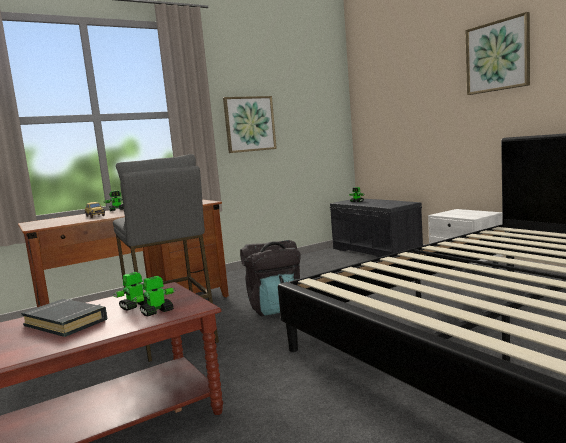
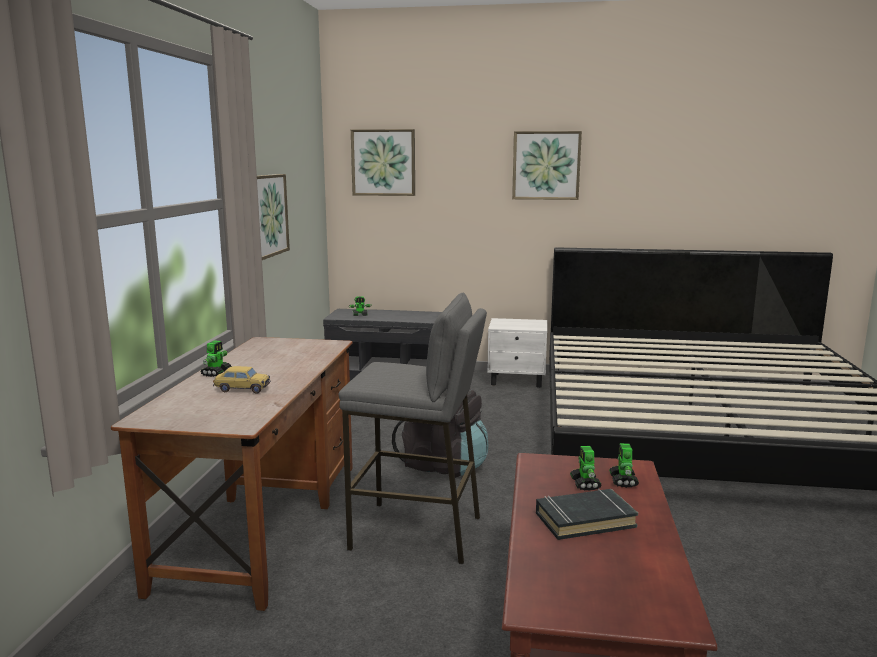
camera: 50 degrees left, 5 degrees up
none -> picture [351,129,415,196]

